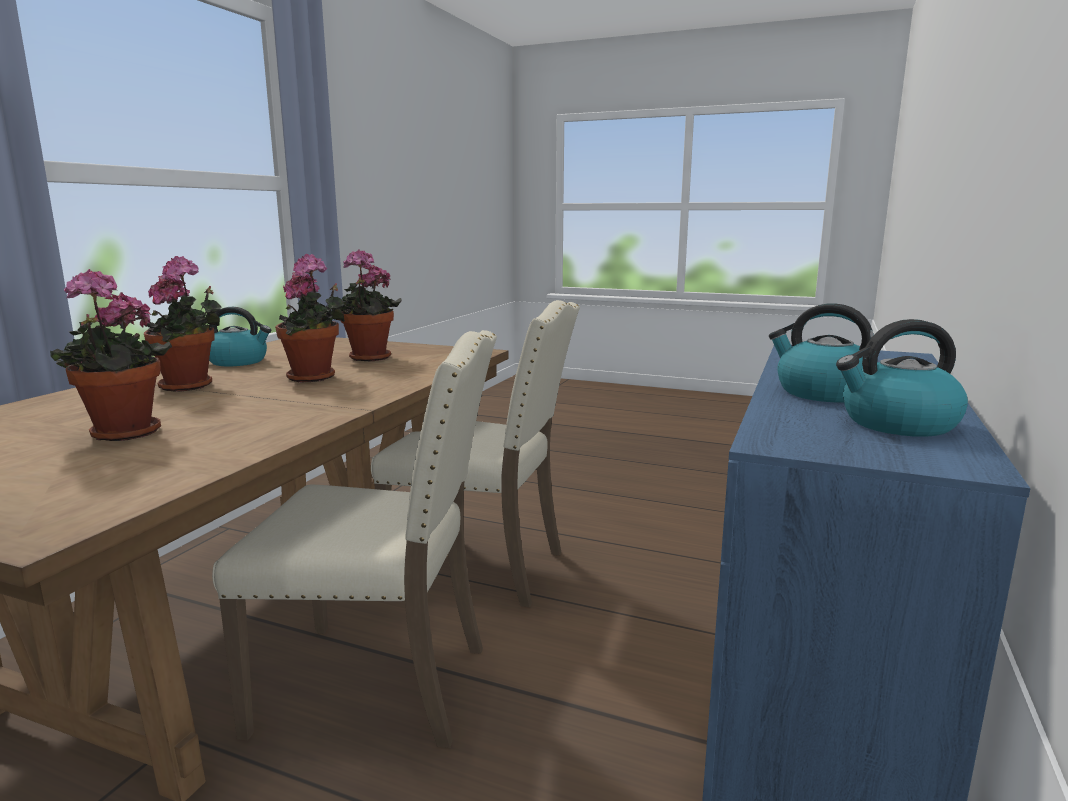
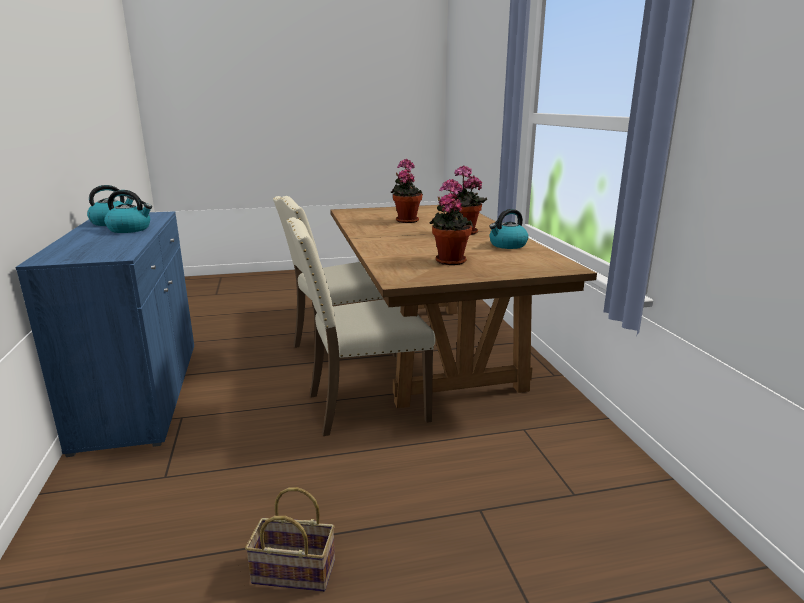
camera: 145 degrees right, 5 degrees up
potted plant [275,254,345,382] -> none
none -> basket [245,487,335,592]

